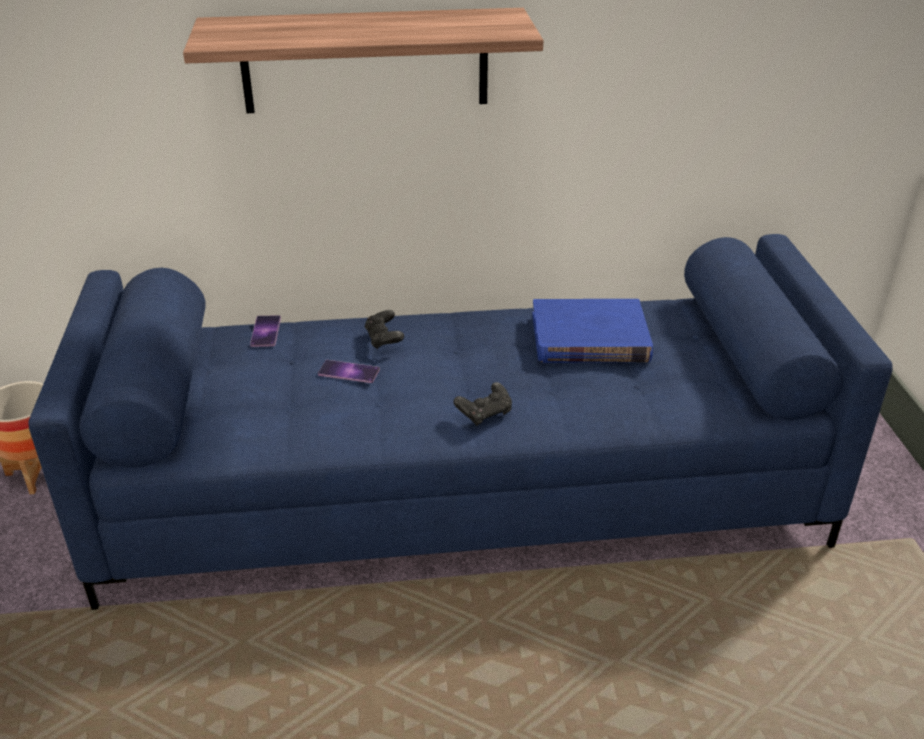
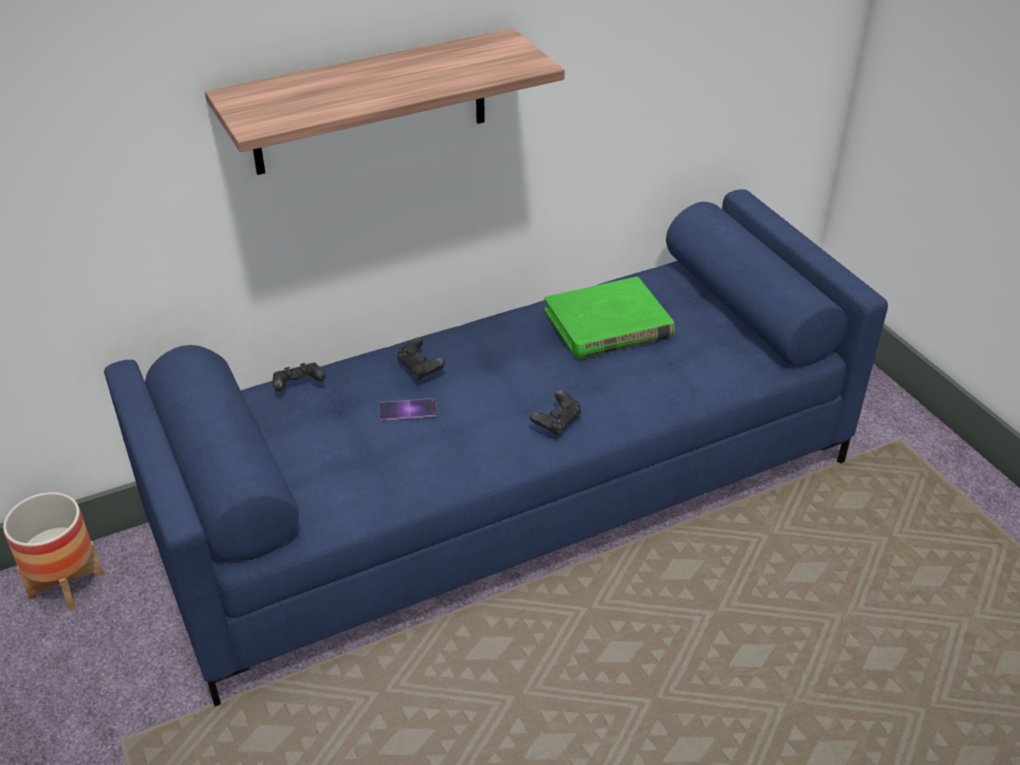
camera: 20 degrees left, 5 degrees up
phone [250,315,281,347] -> black game controller [272,363,325,391]
blue book [532,299,653,363] -> green book [544,277,675,359]

